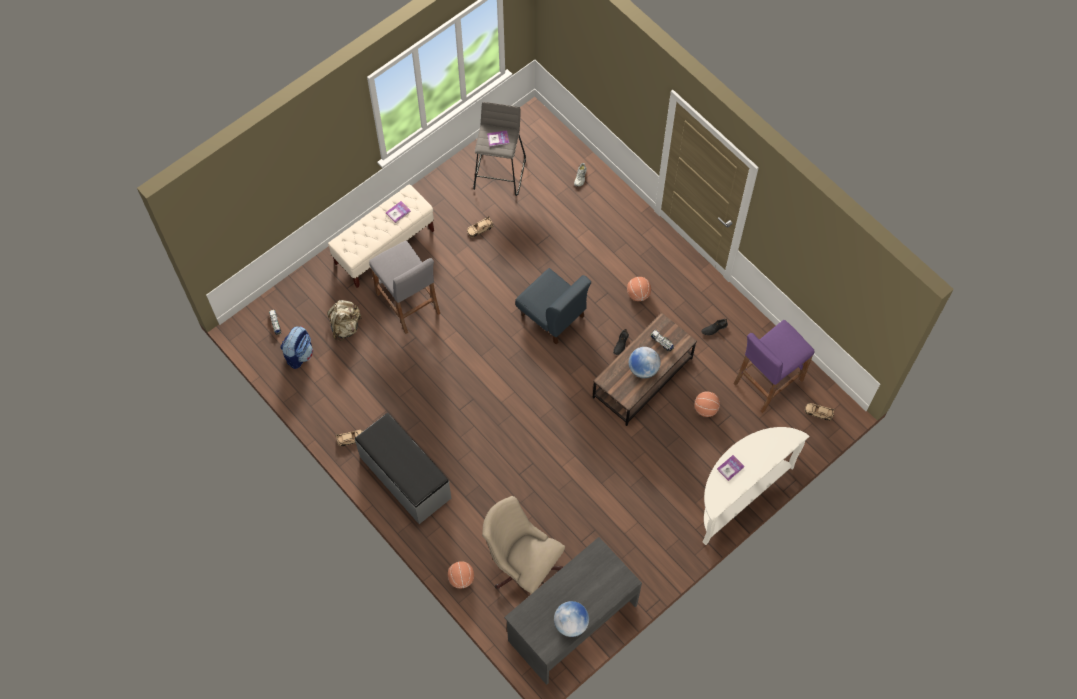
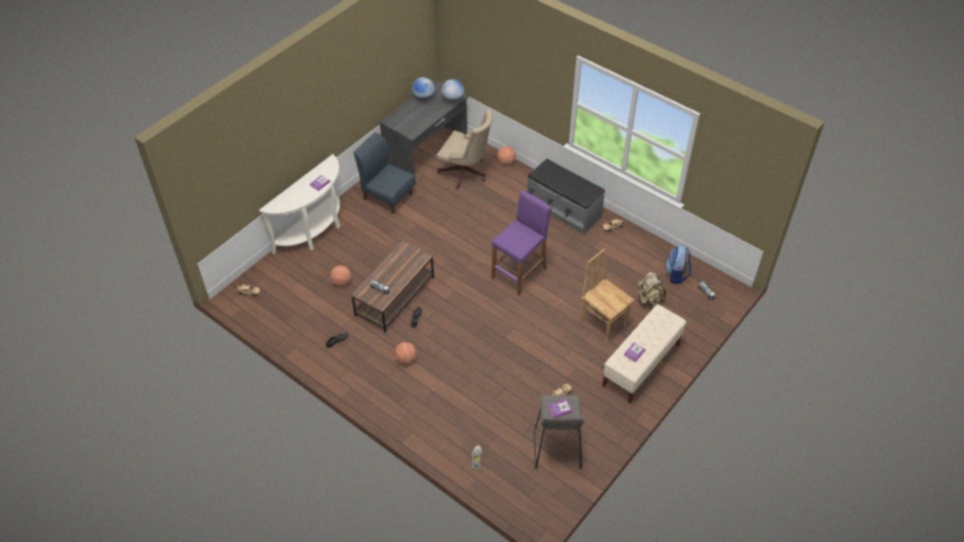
camera: 170 degrees right, 15 degrees down
grey stool [369,241,440,334] -> brown chair [580,248,635,342]
blue chair [515,268,591,344] -> blue chair moved to [354,132,416,214]
globe [629,347,660,379] -> globe moved to [441,79,464,103]
purple stool [733,320,815,413] -> purple stool moved to [492,191,552,296]

